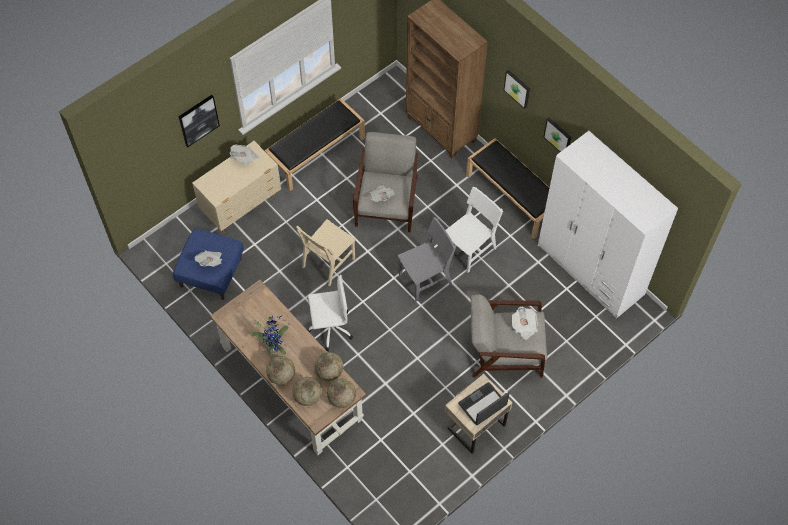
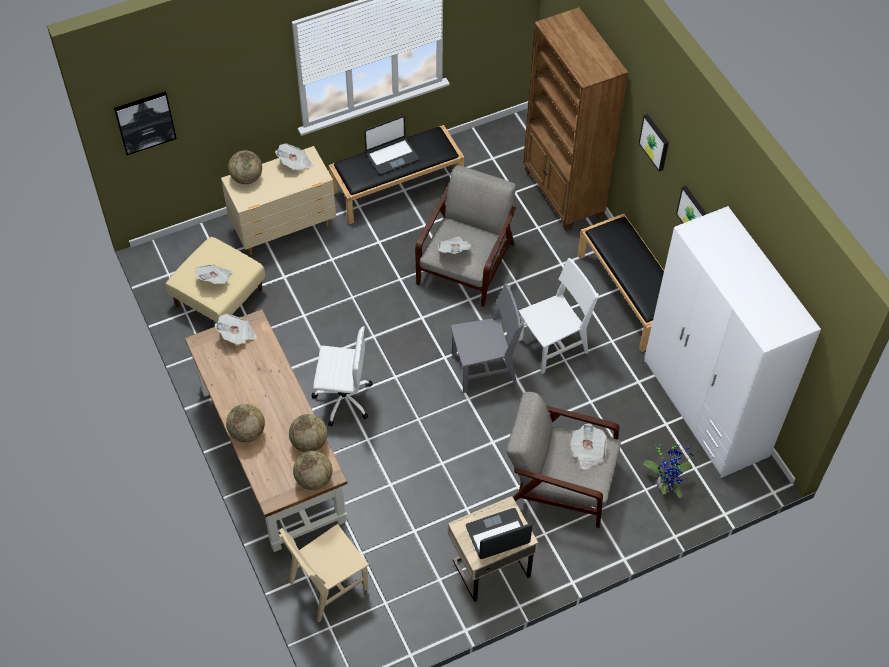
camera: 15 degrees right, 5 degrees down
blue ottoman [172,228,244,300] -> beige ottoman [165,237,265,322]
picture [179,95,220,147] -> picture moved to [114,92,177,155]
potted plant [252,315,288,355] -> potted plant moved to [643,444,694,498]
globe [292,377,322,406] -> globe moved to [228,150,262,184]
beige chair [297,219,356,287] -> beige chair moved to [279,524,369,622]
none -> newspaper [215,314,257,345]
none -> laptop [364,115,419,175]

